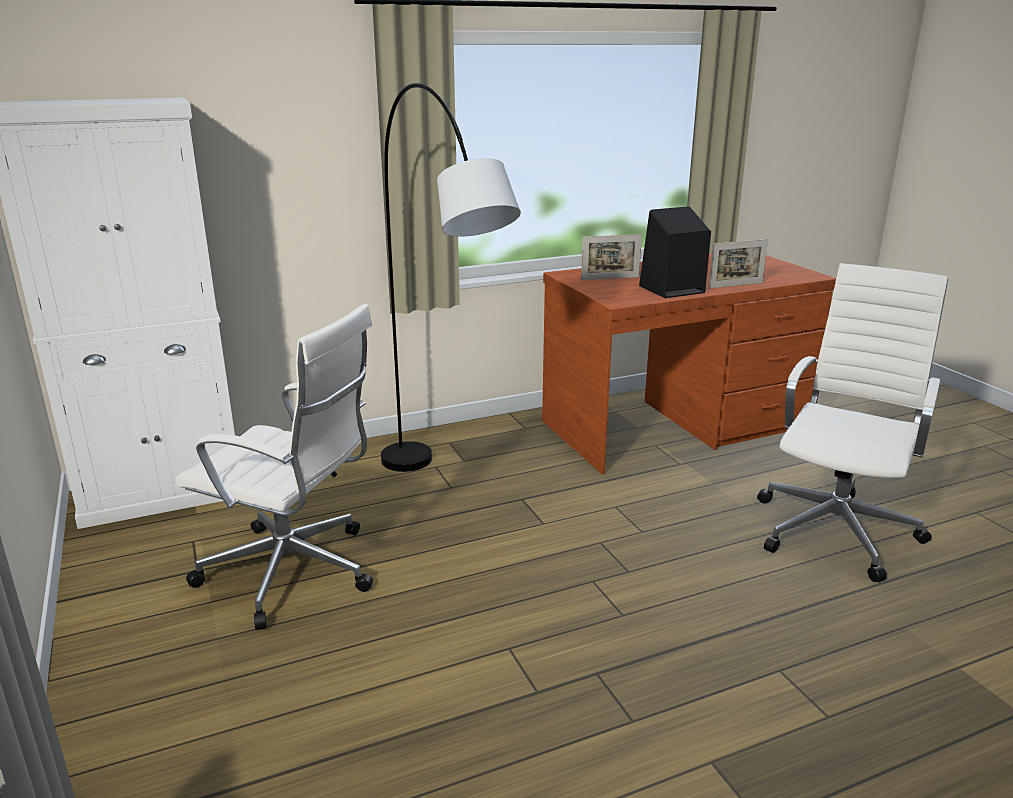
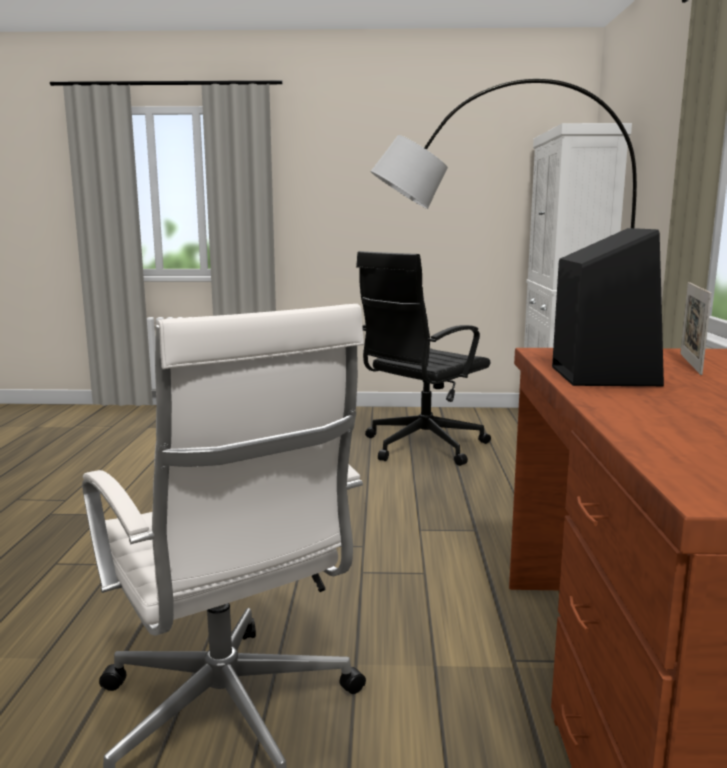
camera: 115 degrees right, 10 degrees down
white office chair [175,304,373,630] -> black office chair [356,251,491,466]
picture frame [709,239,768,288] -> none

